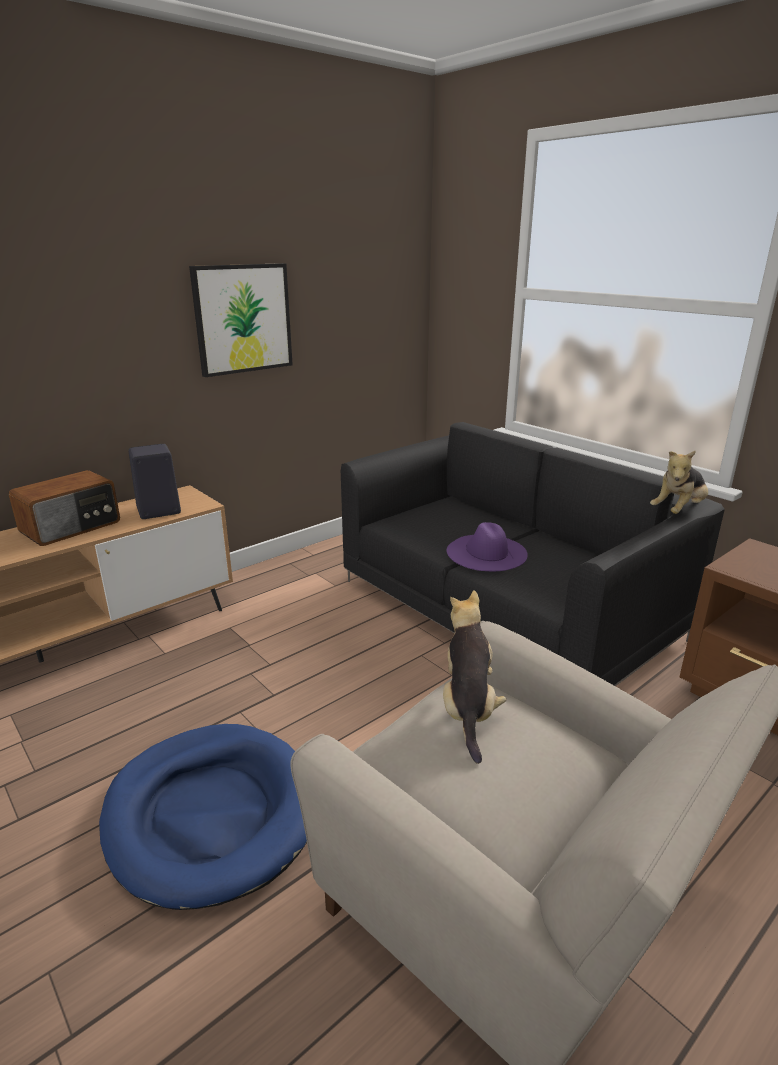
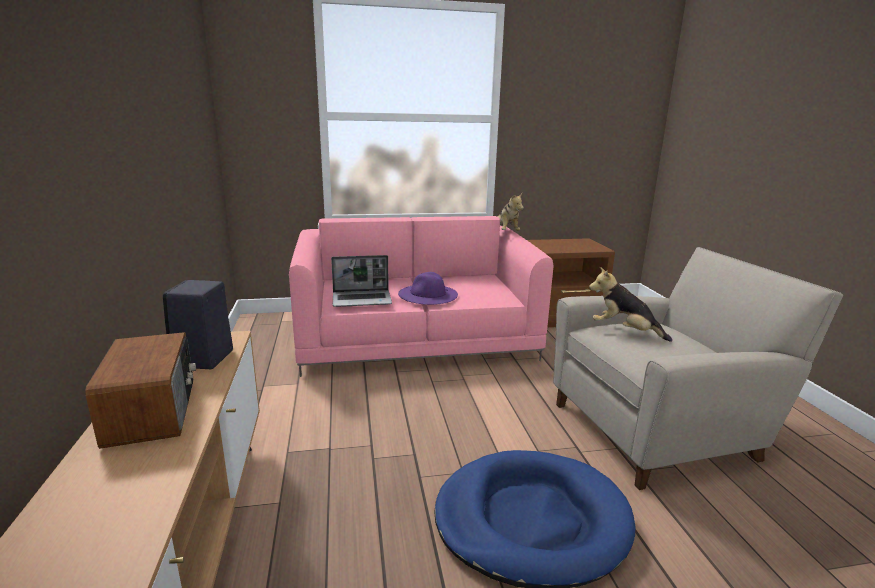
camera: 60 degrees left, 5 degrees down
picture [189,263,293,377] -> none
black sofa [341,422,725,686] -> pink sofa [289,216,554,377]
none -> laptop [331,255,392,307]

